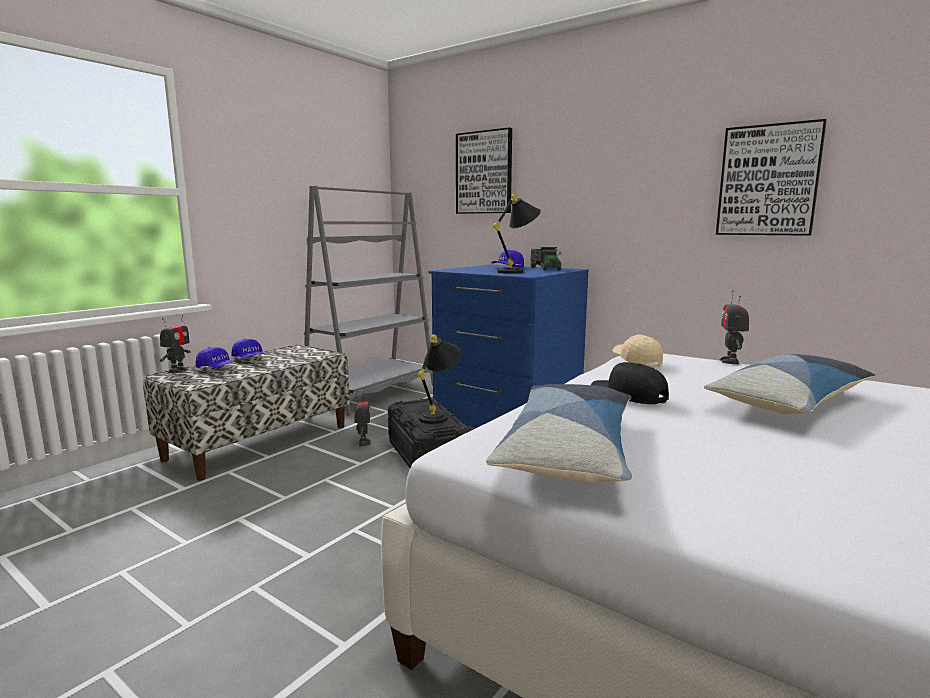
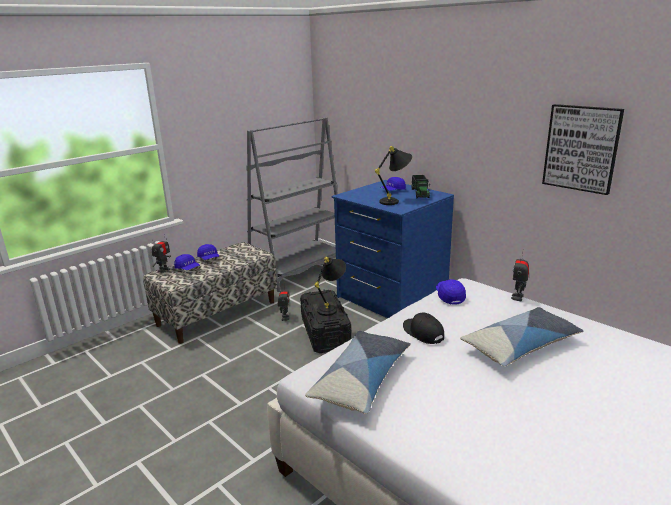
camera: 10 degrees right, 10 degrees up
picture [456,127,512,214] -> none
beige cap [613,334,663,368] -> blue cap [436,279,466,305]

